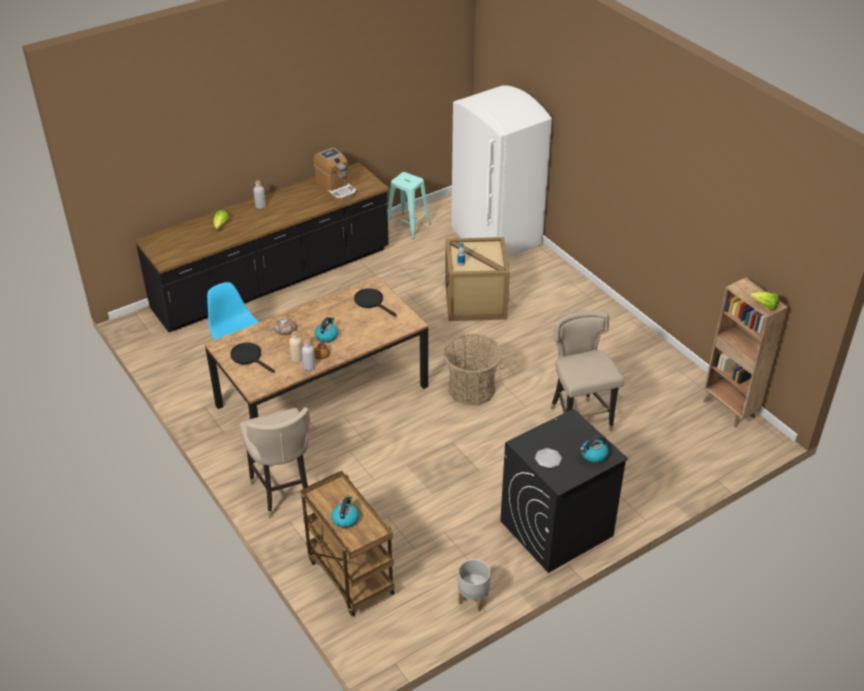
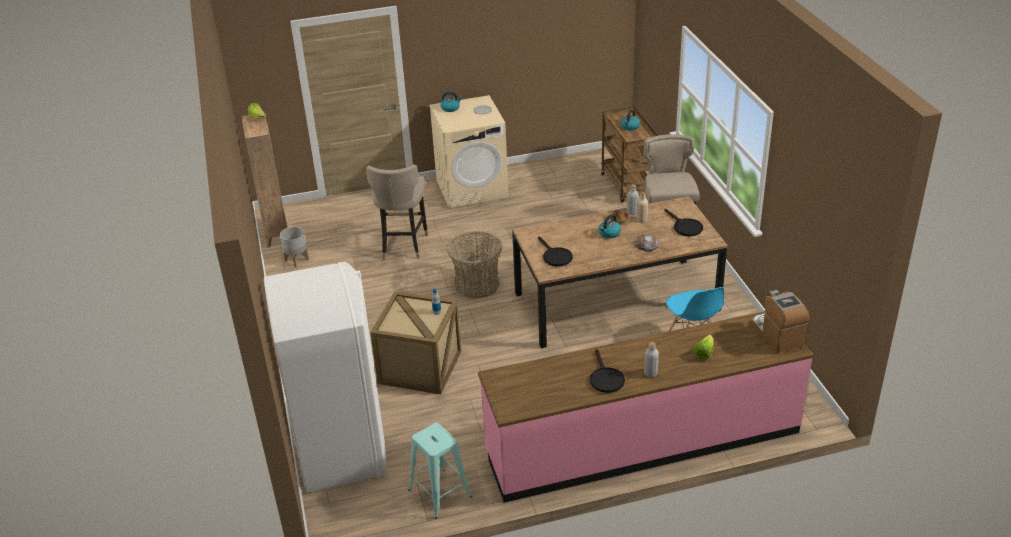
camera: 160 degrees left, 5 degrees down
black counter [134,162,389,332] -> pink counter [478,311,814,503]
coffee machine [314,147,357,201] -> coffee machine moved to [752,290,810,353]
grey planter [458,559,491,611] -> grey planter moved to [280,227,309,267]
black washing machine [500,409,628,573] -> beige washing machine [430,95,509,208]
none -> black frying pan [590,349,625,393]

